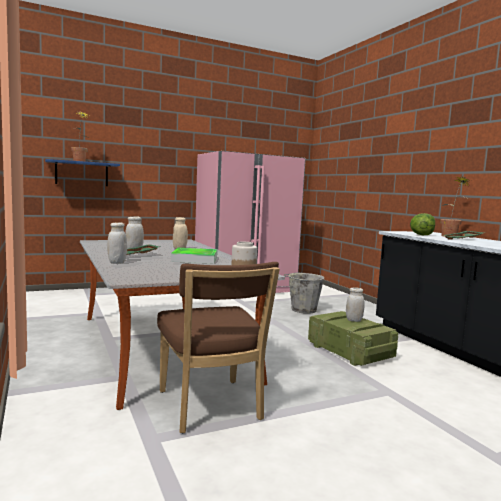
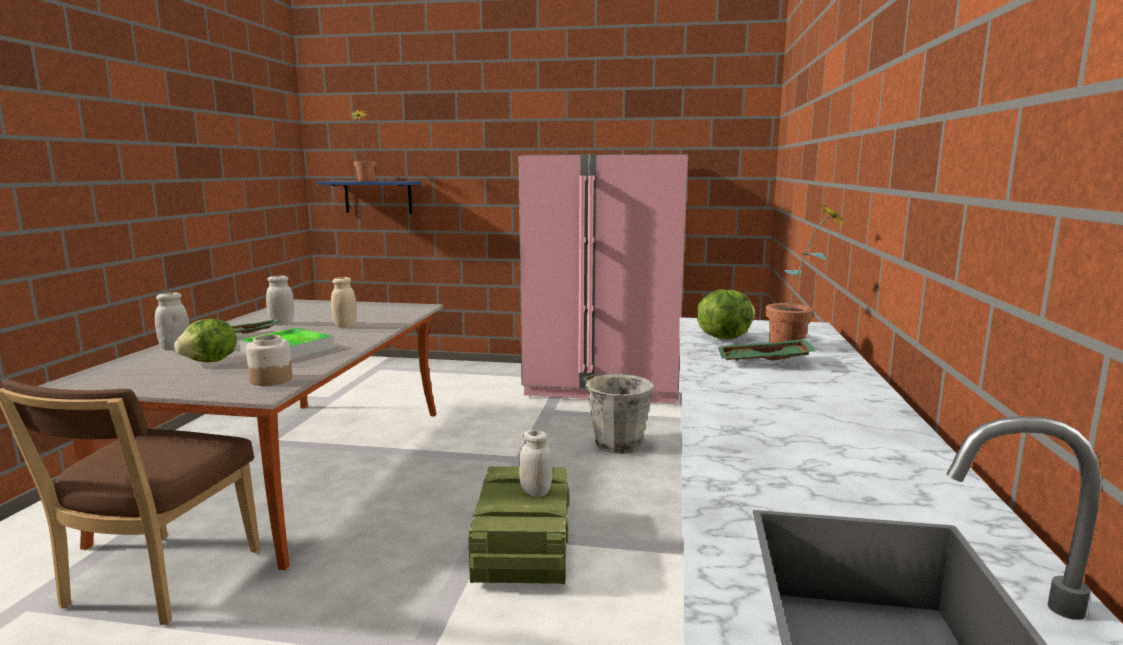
camera: 35 degrees right, 5 degrees up
none -> lettuce [174,319,237,362]

